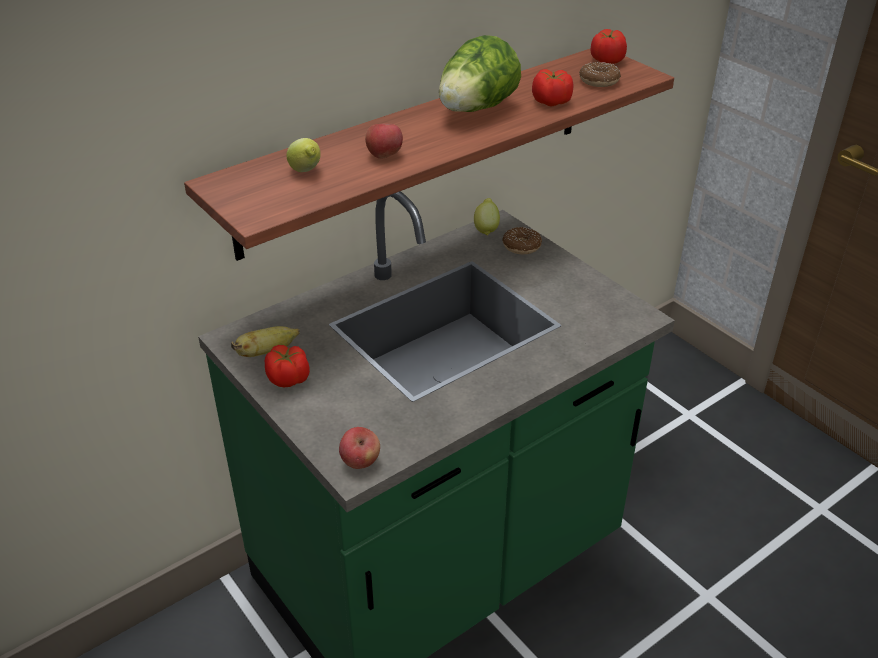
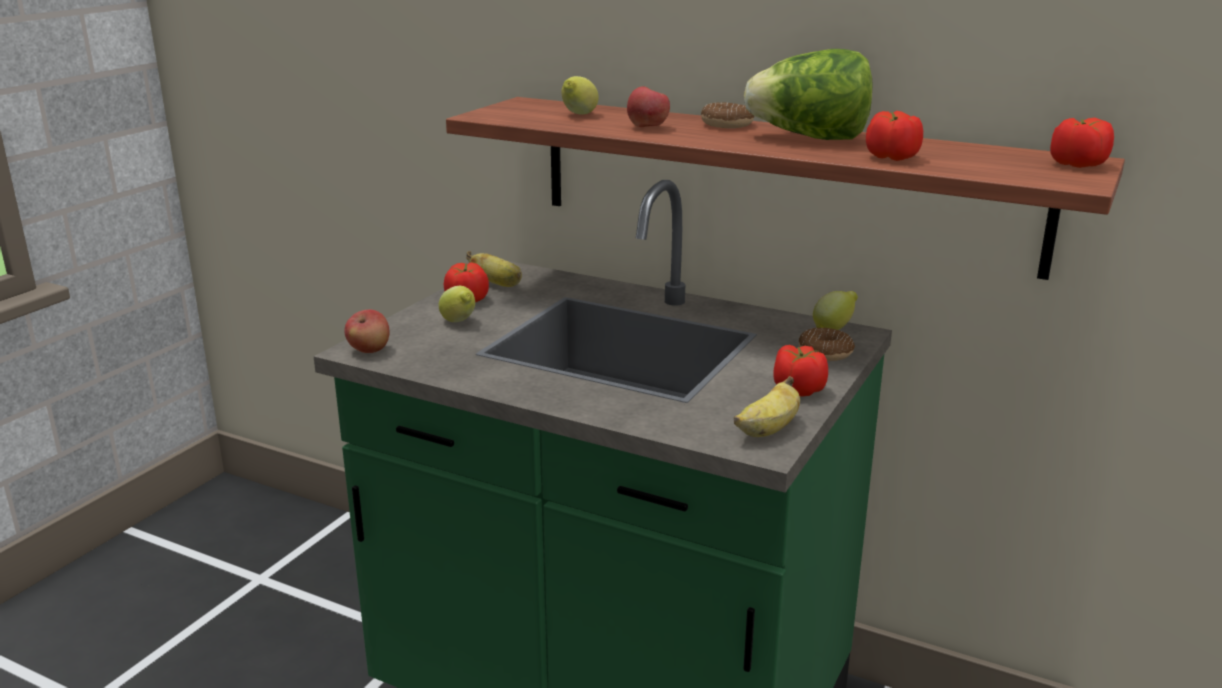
camera: 65 degrees right, 15 degrees down
donut [579,62,621,87] -> donut moved to [701,103,754,128]
none -> lemon [439,286,475,322]
none -> banana [734,376,800,437]
none -> tomato [773,345,828,397]

